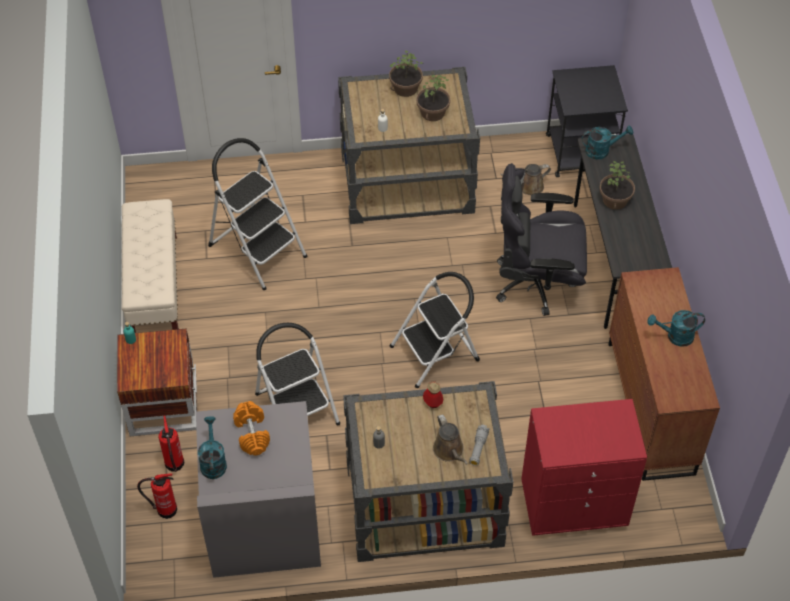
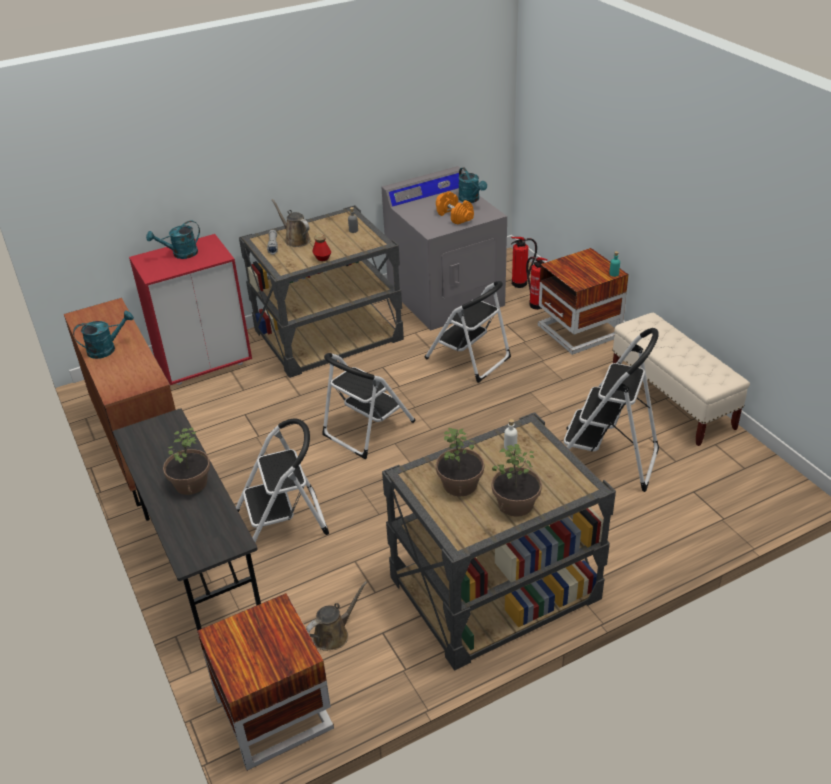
camera: 160 degrees right, 15 degrees down
black office chair [496,163,587,316] -> step ladder [236,419,329,554]
black cart [546,65,628,177] -> nightstand [197,593,334,771]
turquoise watering can [582,125,633,159] -> turquoise watering can moved to [146,220,200,259]

